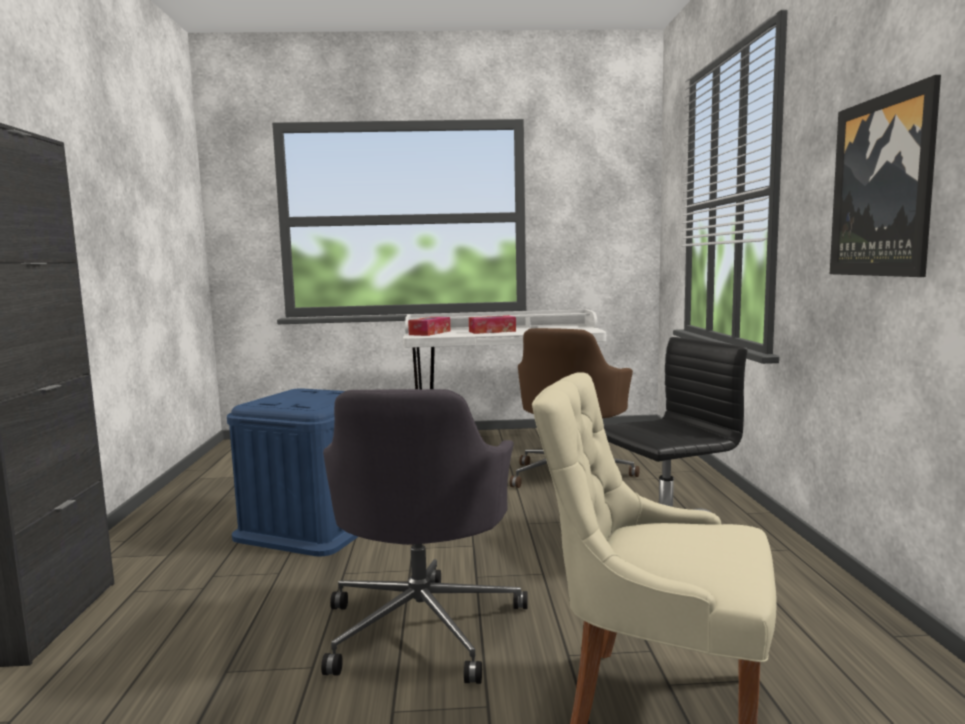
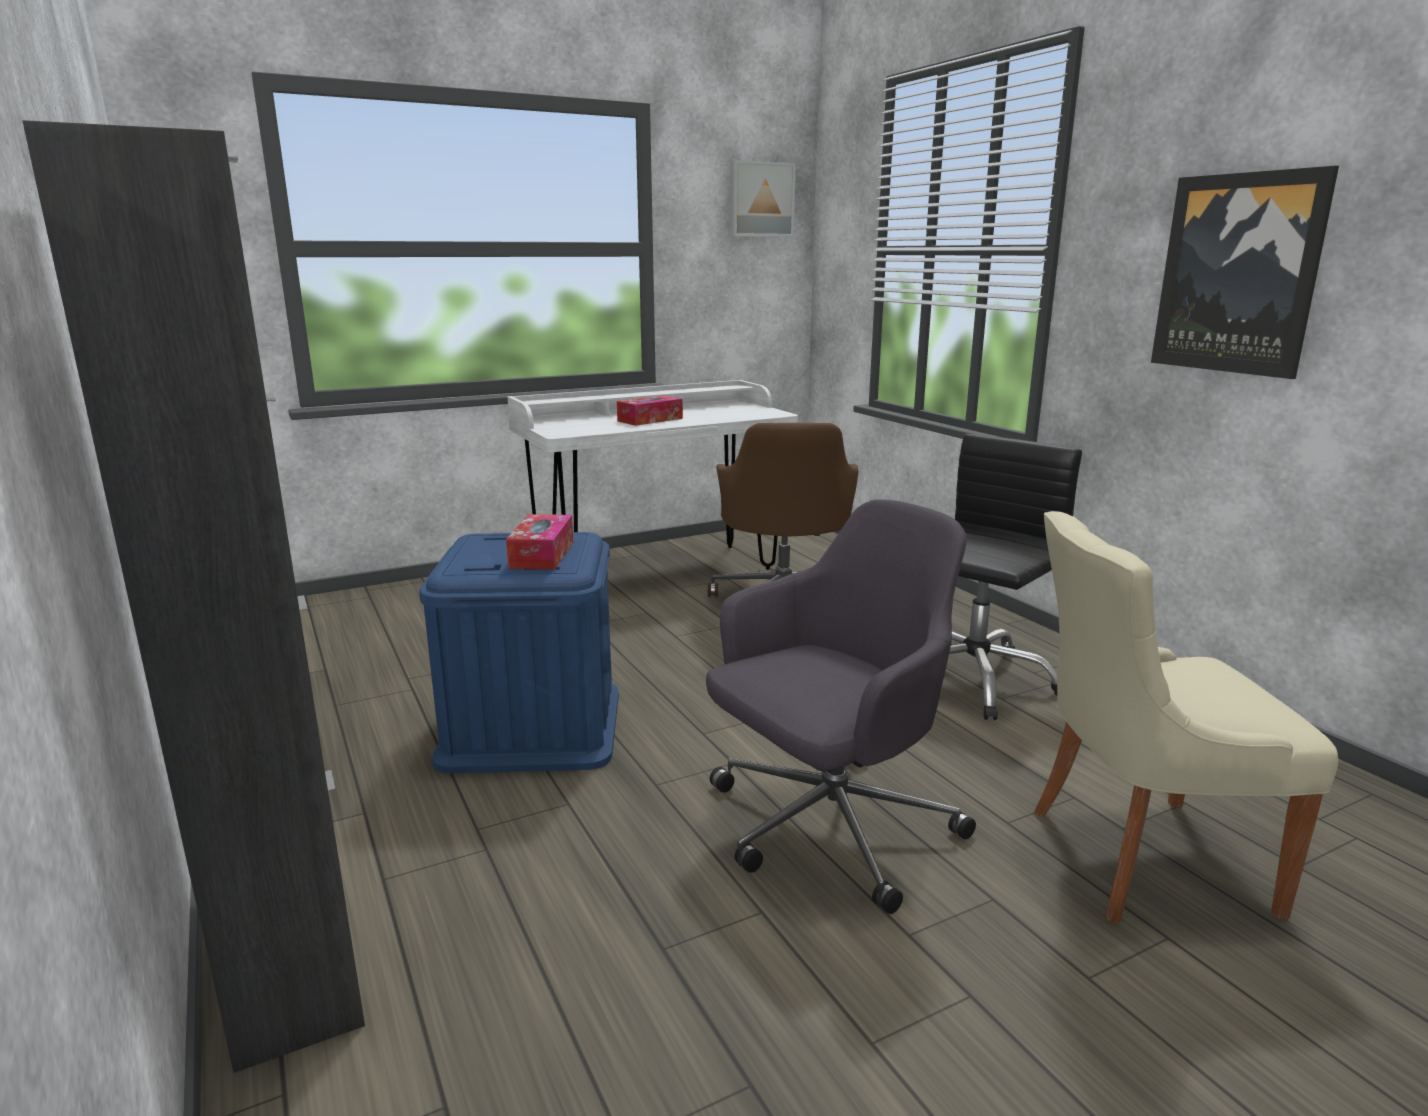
camera: 25 degrees left, 10 degrees up
grey office chair [321,389,528,684] -> grey office chair turned 105 degrees counterclockwise [706,499,976,914]
tissue box [408,317,450,336] -> tissue box moved to [506,514,573,570]
none -> picture [730,160,796,237]

